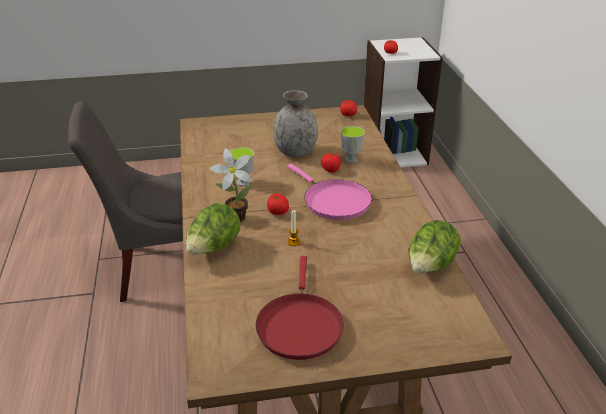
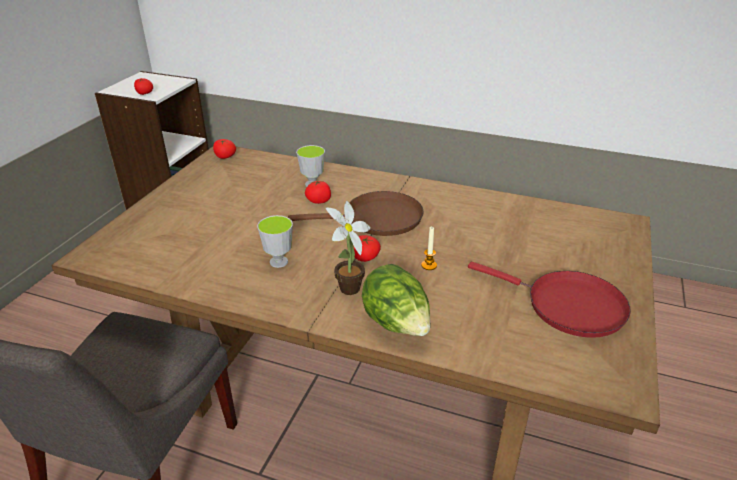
camera: 60 degrees left, 0 degrees up
grey vase [273,90,318,157] -> none
pink frying pan [287,163,372,220] -> brown frying pan [288,191,424,236]
lettuce [408,220,461,273] -> none

